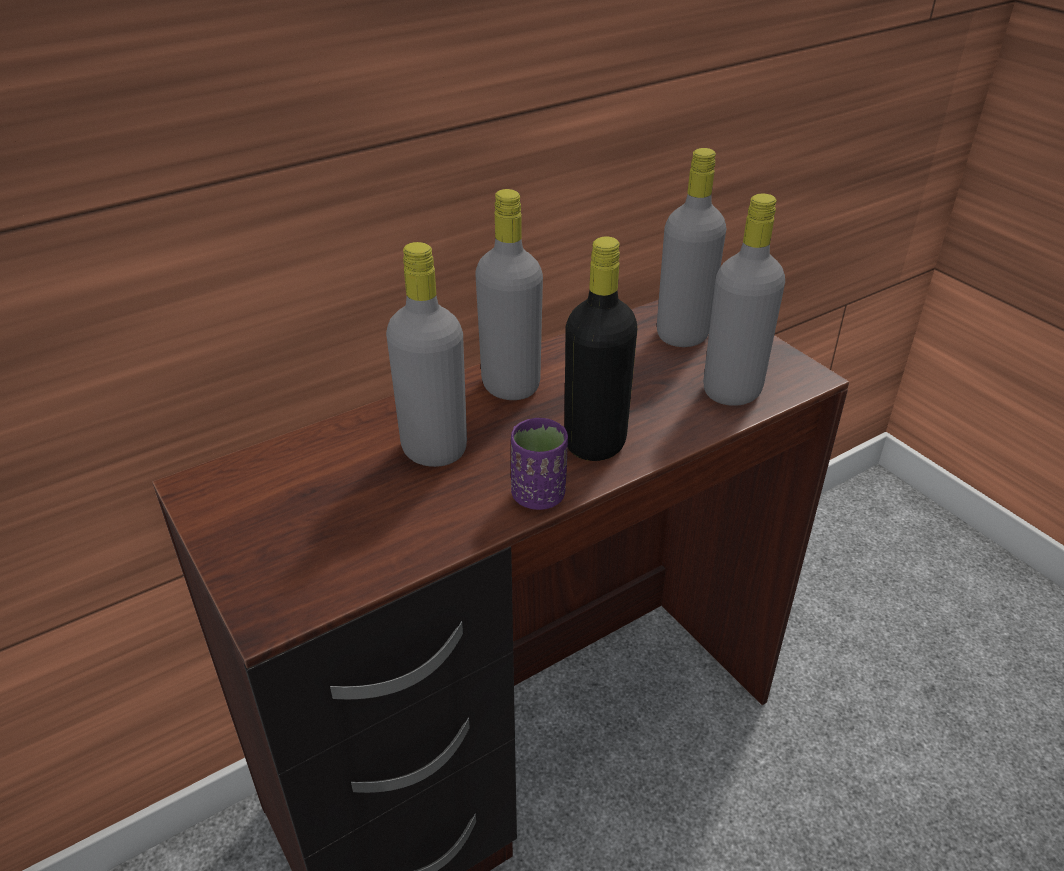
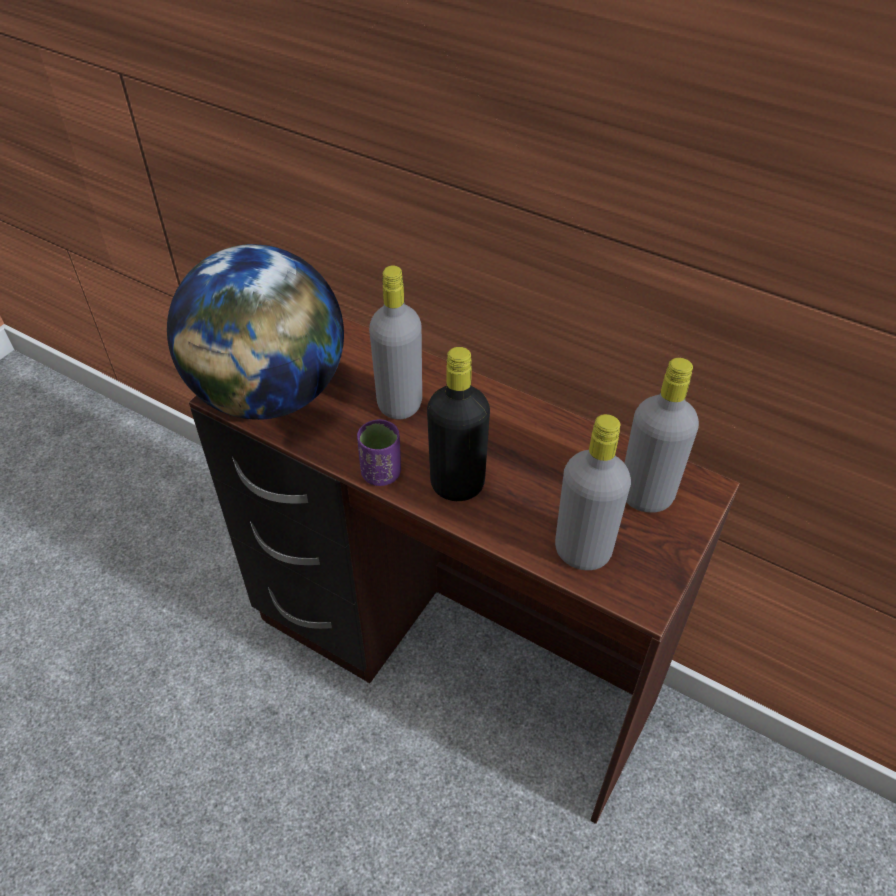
camera: 65 degrees right, 10 degrees up
grey bottle [475,189,543,400] -> none
none -> globe [167,244,344,420]

